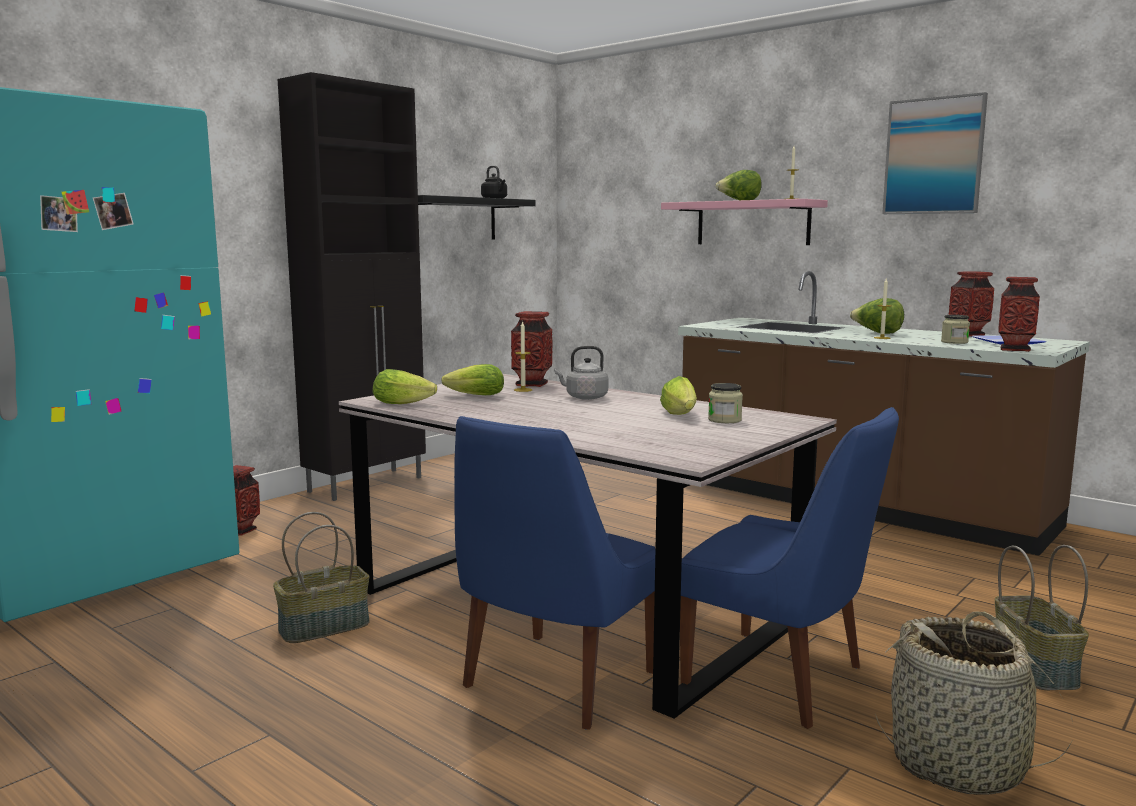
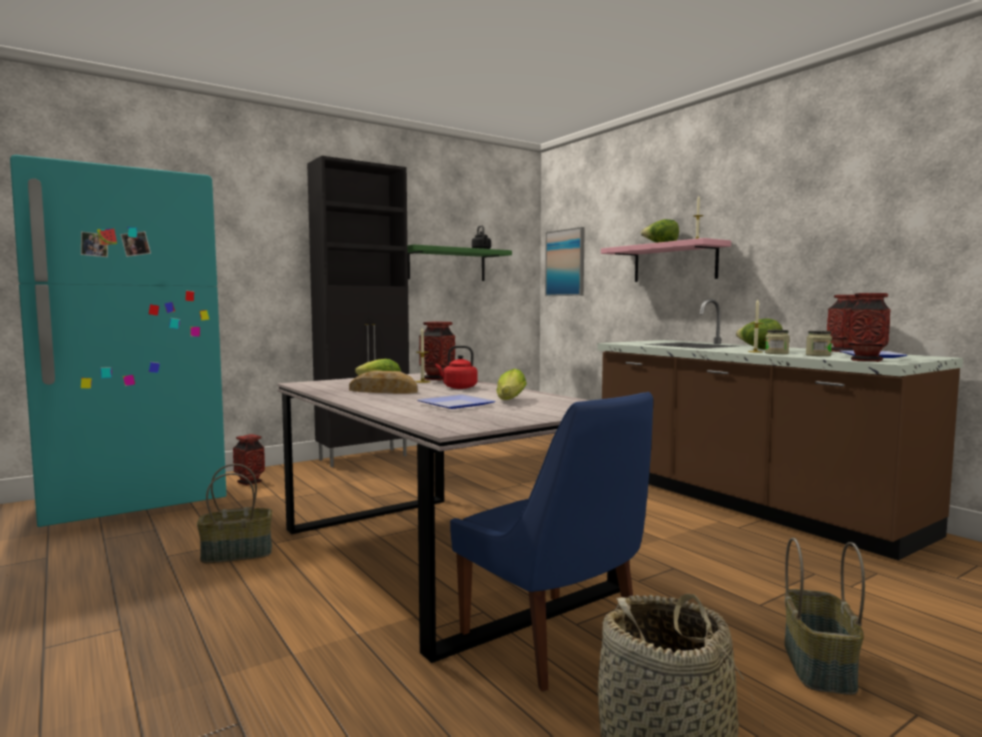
camera: 15 degrees right, 5 degrees down
lettuce [372,369,437,404] -> none
black shelf [418,195,536,239] -> green shelf [408,244,512,281]
blue chair [454,416,655,730] -> none
grey kettle [554,346,608,400] -> red kettle [435,345,478,389]
jar [708,383,743,423] -> jar moved to [765,330,790,354]
picture [882,92,988,214] -> picture moved to [545,227,585,296]
none -> bread [349,371,418,394]
none -> plate [417,394,496,409]

